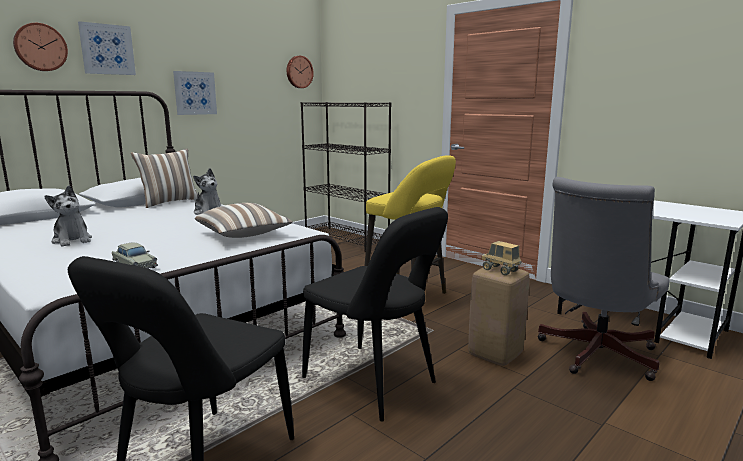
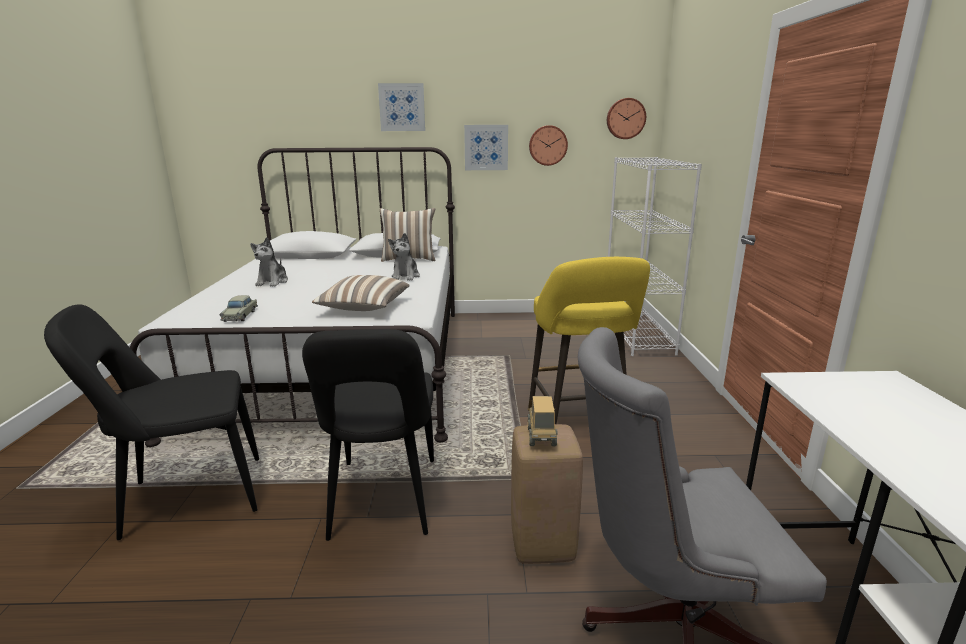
camera: 45 degrees right, 5 degrees up
wall clock [13,23,68,71] -> wall clock moved to [529,125,568,166]
black bookcase [301,102,391,252] -> white bookcase [608,157,702,356]

